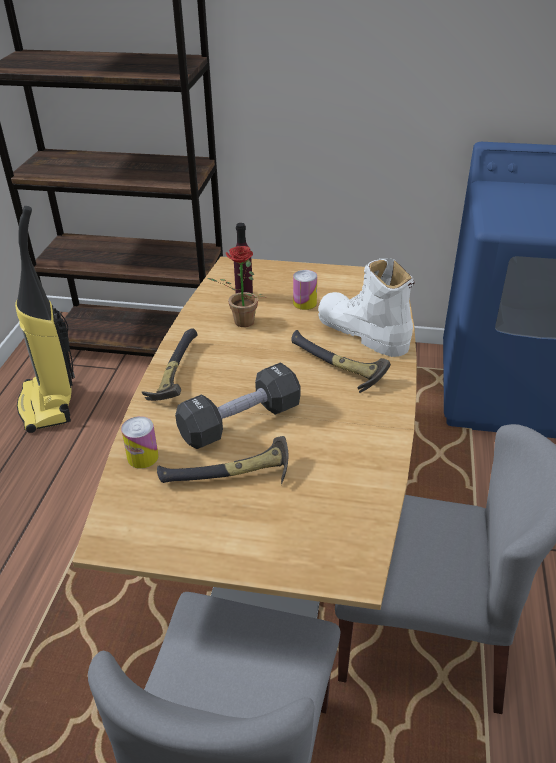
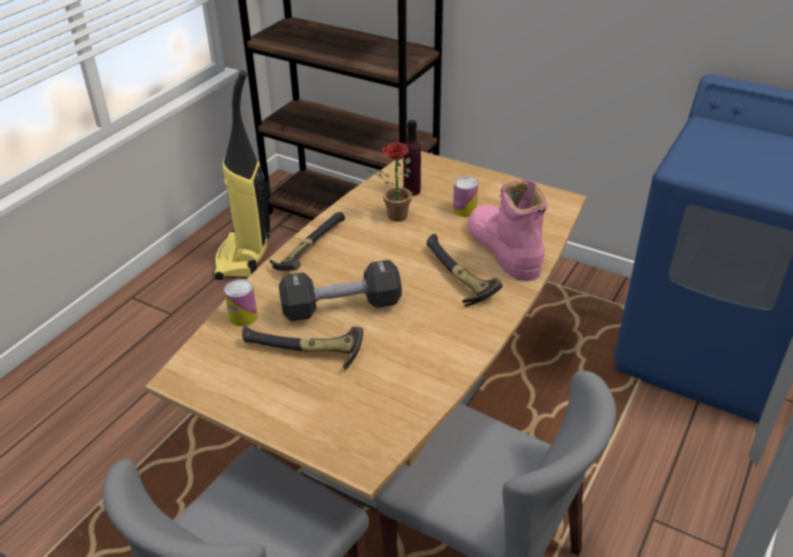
camera: 20 degrees right, 0 degrees up
white boot [318,258,415,357] -> pink boot [468,180,548,281]

